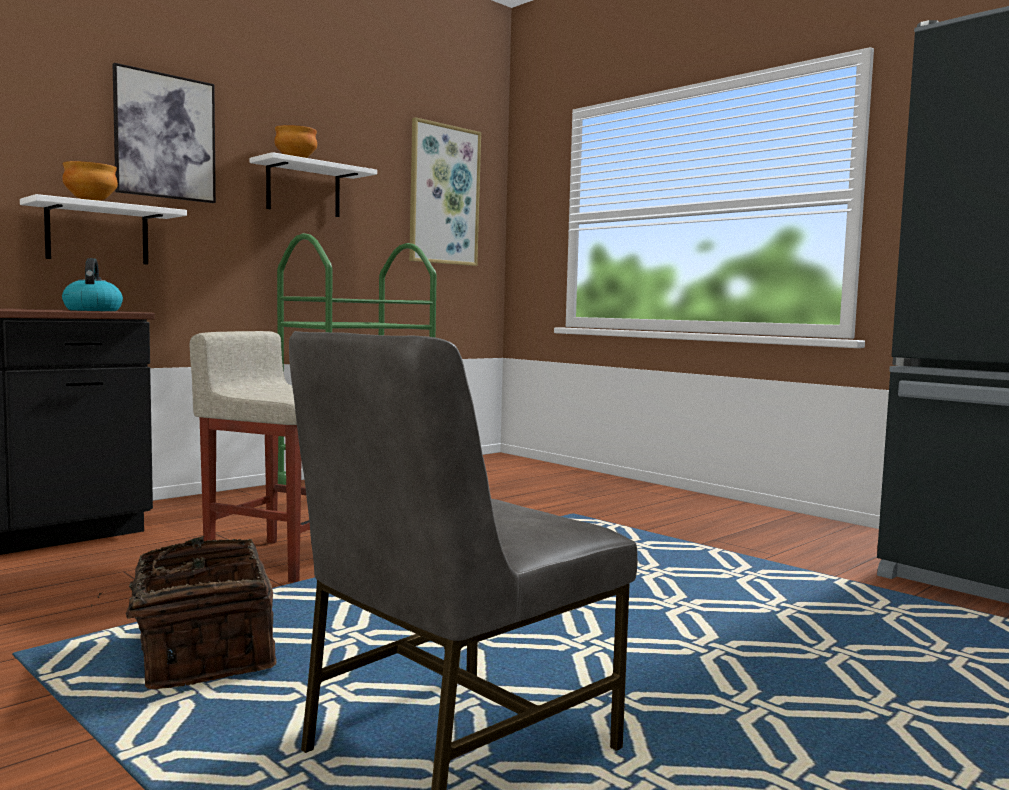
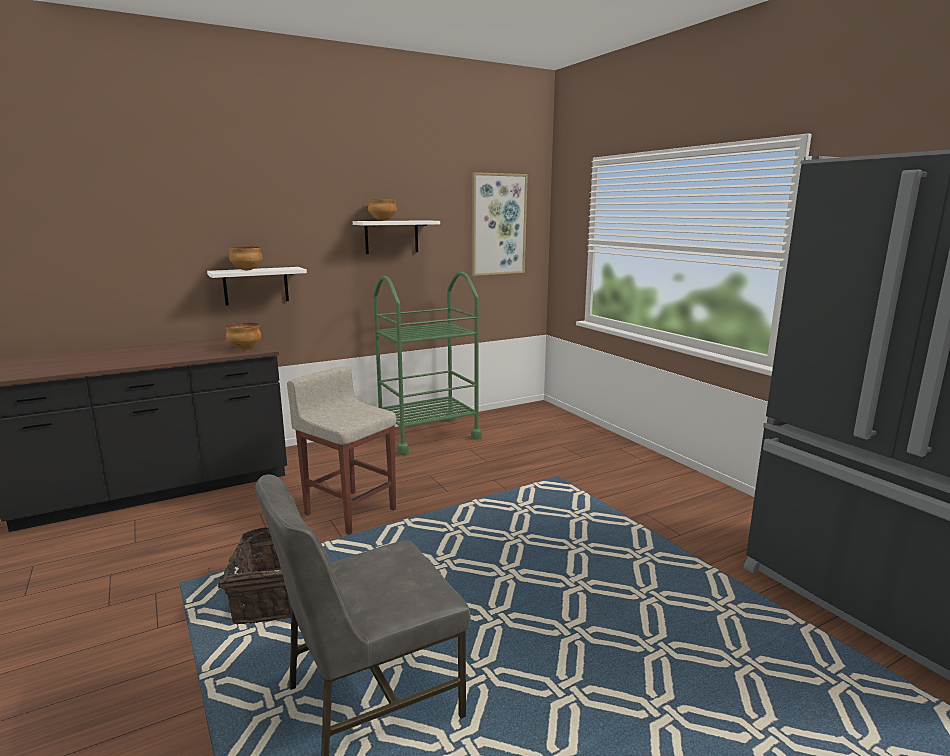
camera: 15 degrees right, 10 degrees up
kettle [62,258,123,311] -> bowl [225,323,261,349]
picture [113,63,216,203] -> none

